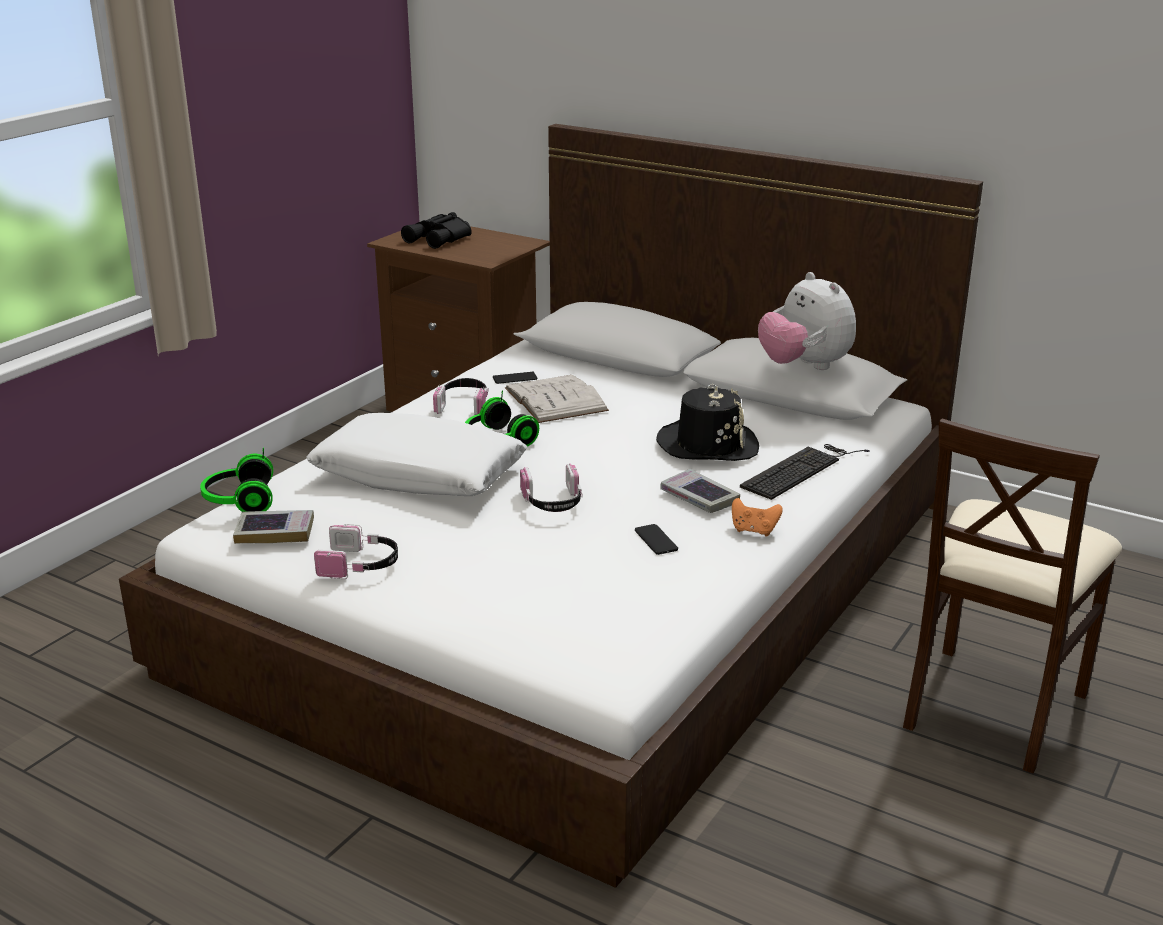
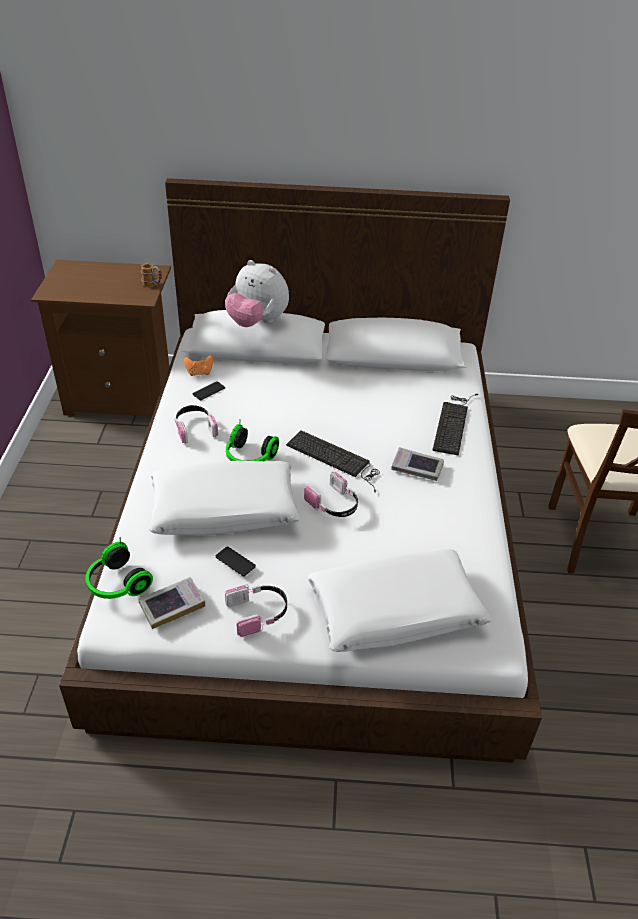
camera: 30 degrees left, 15 degrees up
black binoculars [401,212,471,249] -> none
white book [505,375,609,423] -> none
phone [635,524,678,555] -> phone moved to [216,547,256,576]
black hat [656,384,759,461] -> none
orange game controller [732,498,783,536] -> orange game controller moved to [184,355,213,376]
plush toy [758,272,856,370] -> plush toy moved to [225,260,289,327]
none -> mug [141,263,162,287]
none -> keyboard [286,430,380,493]
none -> white pillow [308,549,492,652]

